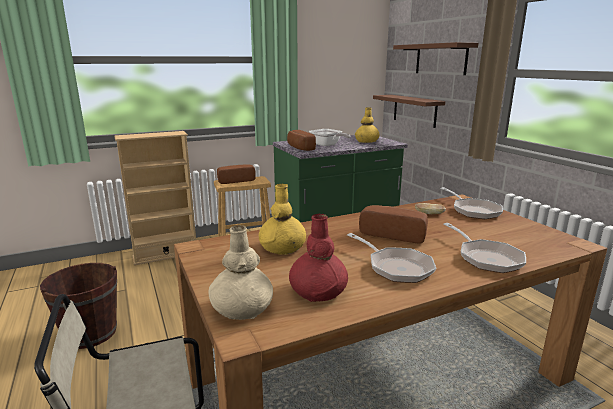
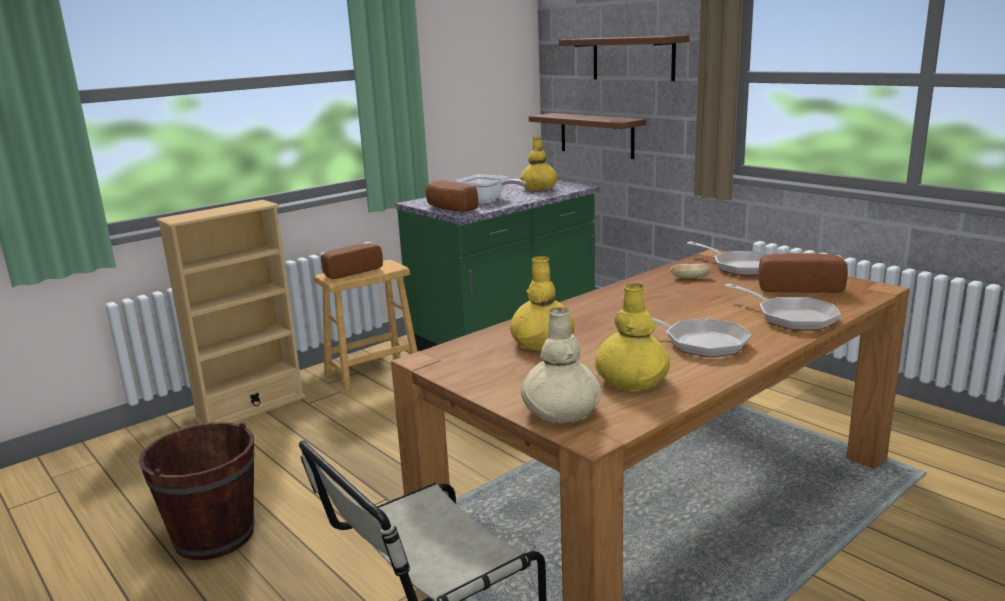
camera: 15 degrees left, 0 degrees up
red vase [289,213,348,302] -> yellow vase [595,283,670,392]
bread [359,205,428,243] -> bread moved to [758,253,848,293]

